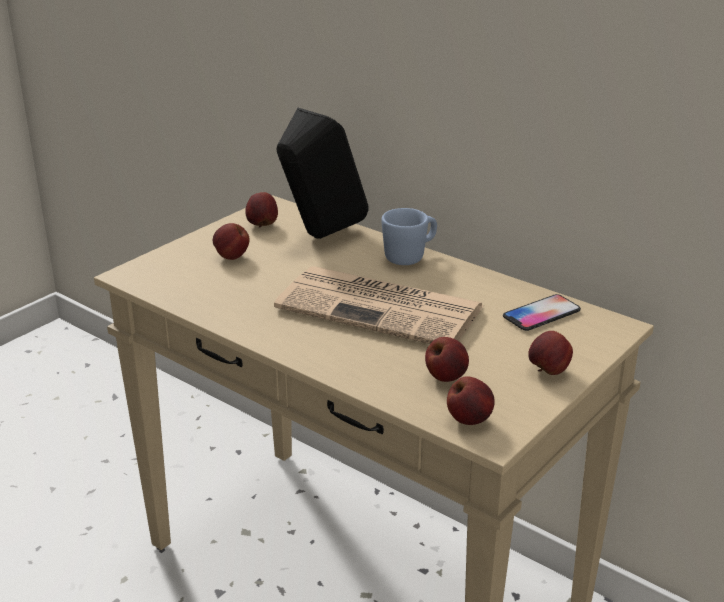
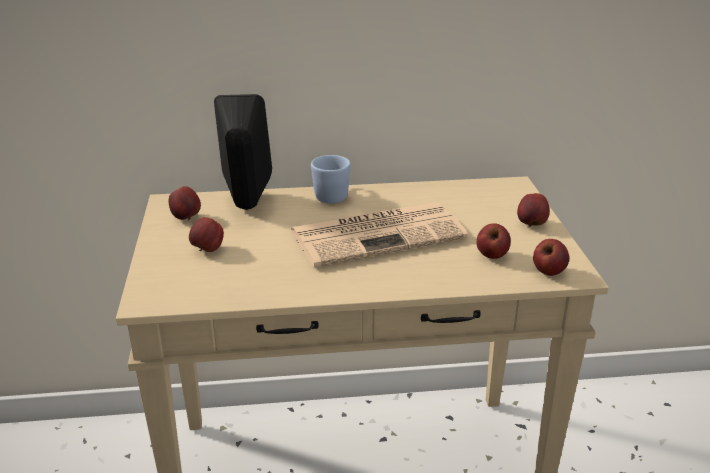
camera: 45 degrees left, 0 degrees up
phone [503,294,581,331] -> none

